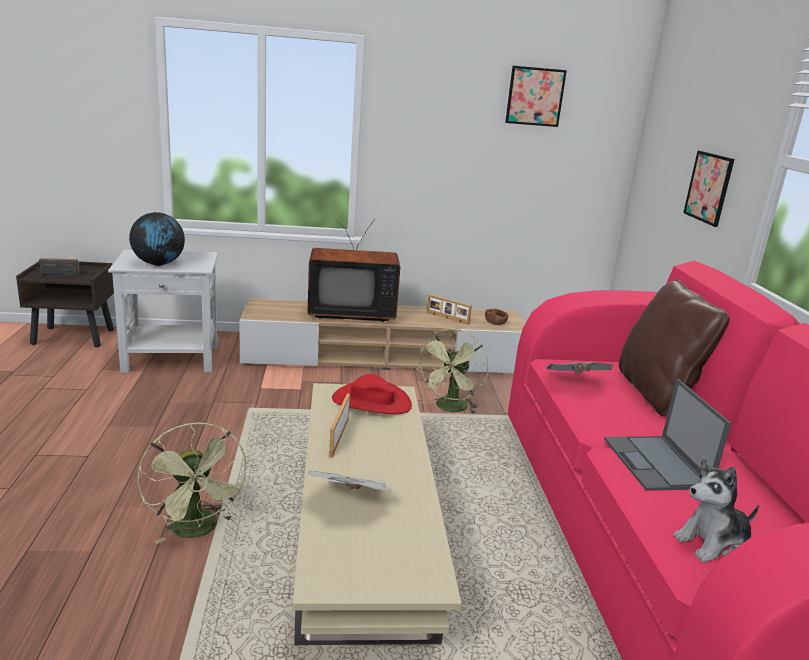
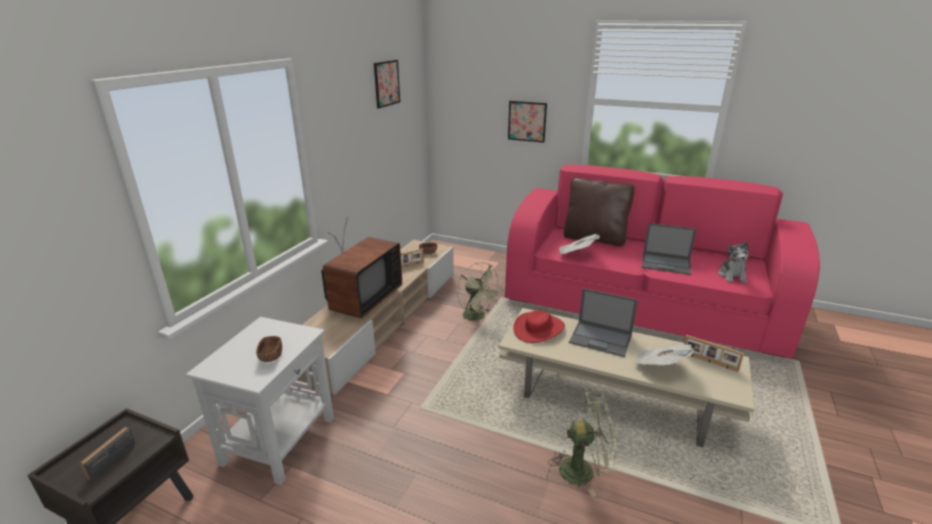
camera: 60 degrees left, 5 degrees up
globe [129,212,185,266] -> brown bowl [256,336,282,362]
picture frame [329,393,350,458] -> picture frame moved to [684,335,744,372]
none -> laptop [569,288,638,357]

